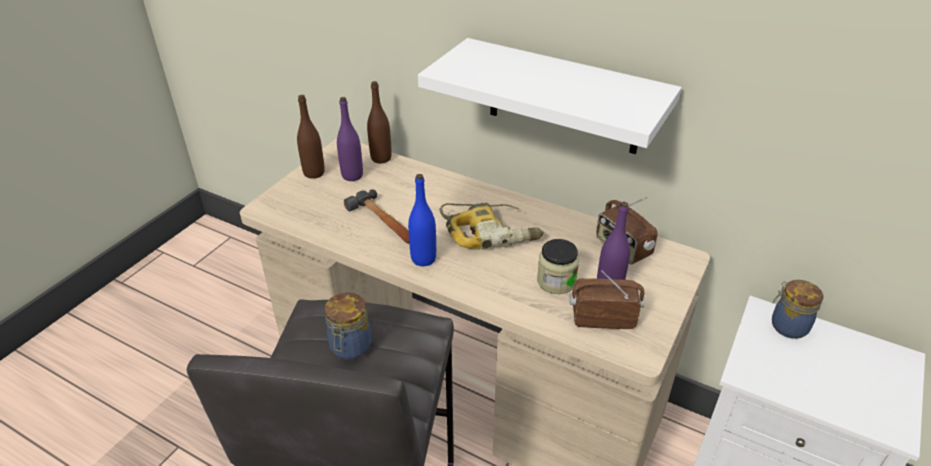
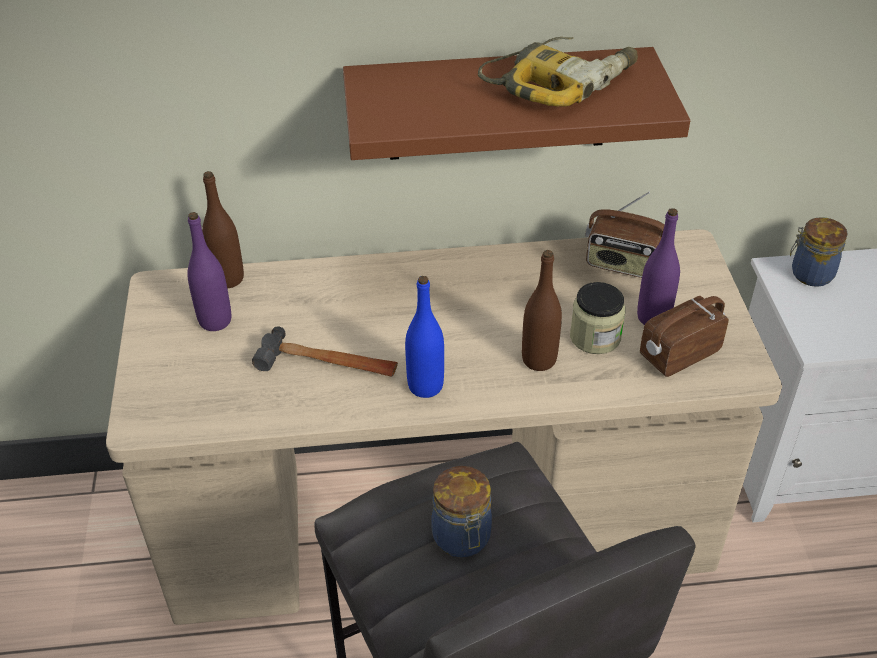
camera: 35 degrees left, 5 degrees up
brown bottle [297,95,325,179] -> brown bottle moved to [522,250,562,371]
white shelf [418,38,682,154] -> brown shelf [343,47,690,160]
power drill [439,203,544,249] -> power drill moved to [478,37,638,107]

